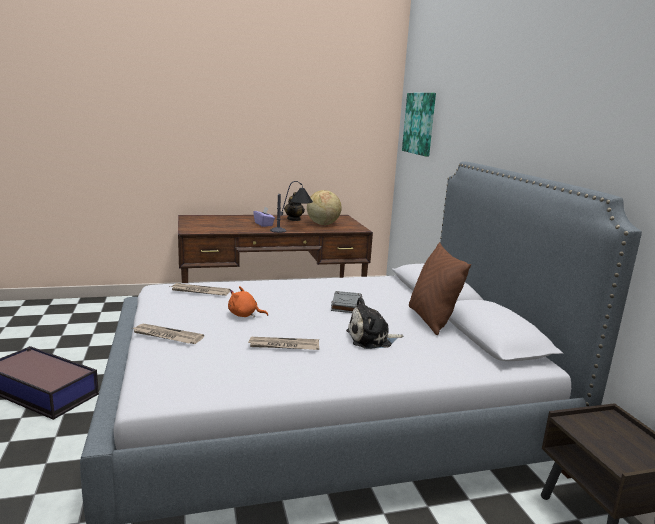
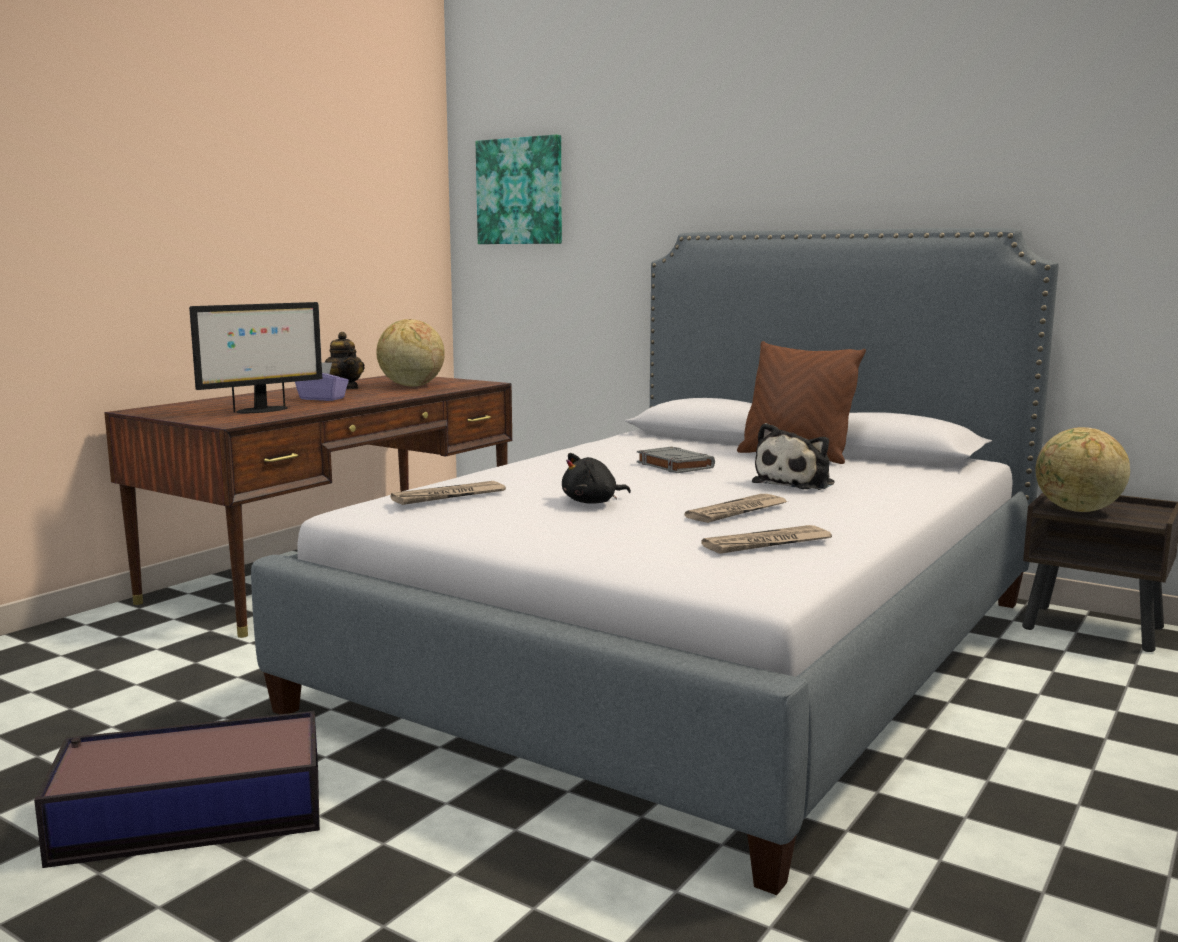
camera: 40 degrees left, 5 degrees down
newspaper [132,324,204,344] -> newspaper moved to [701,525,832,554]
orange plush toy [228,286,268,317] -> black plush toy [562,453,631,504]
table lamp [270,181,313,233] -> none
none -> monitor [189,302,322,413]
none -> globe [1035,427,1130,512]

